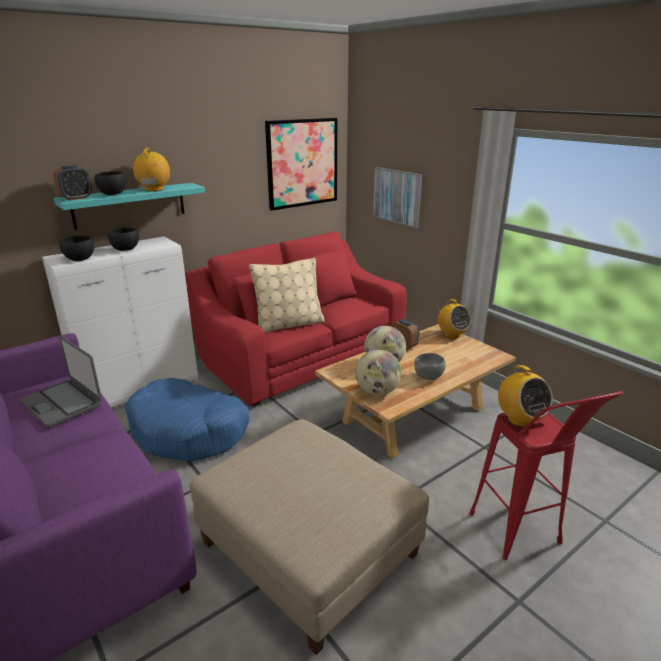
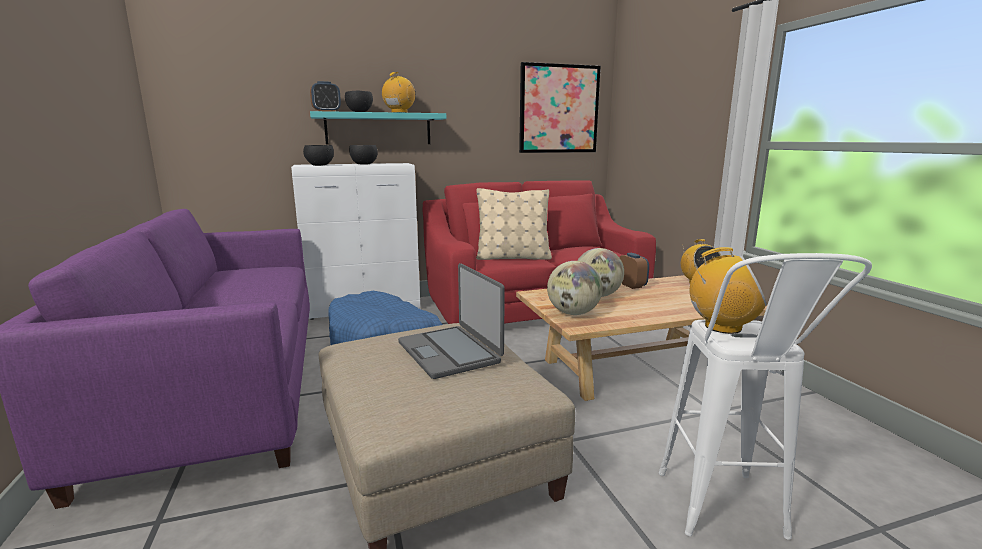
camera: 20 degrees right, 10 degrees down
laptop [19,336,102,428] -> laptop moved to [398,263,505,379]
picture [373,167,422,228] -> none
grey bowl [414,353,446,380] -> none
red stool [469,391,624,560] -> white stool [659,253,872,540]
radio [498,365,553,427] -> radio turned 75 degrees counterclockwise [690,247,767,334]

